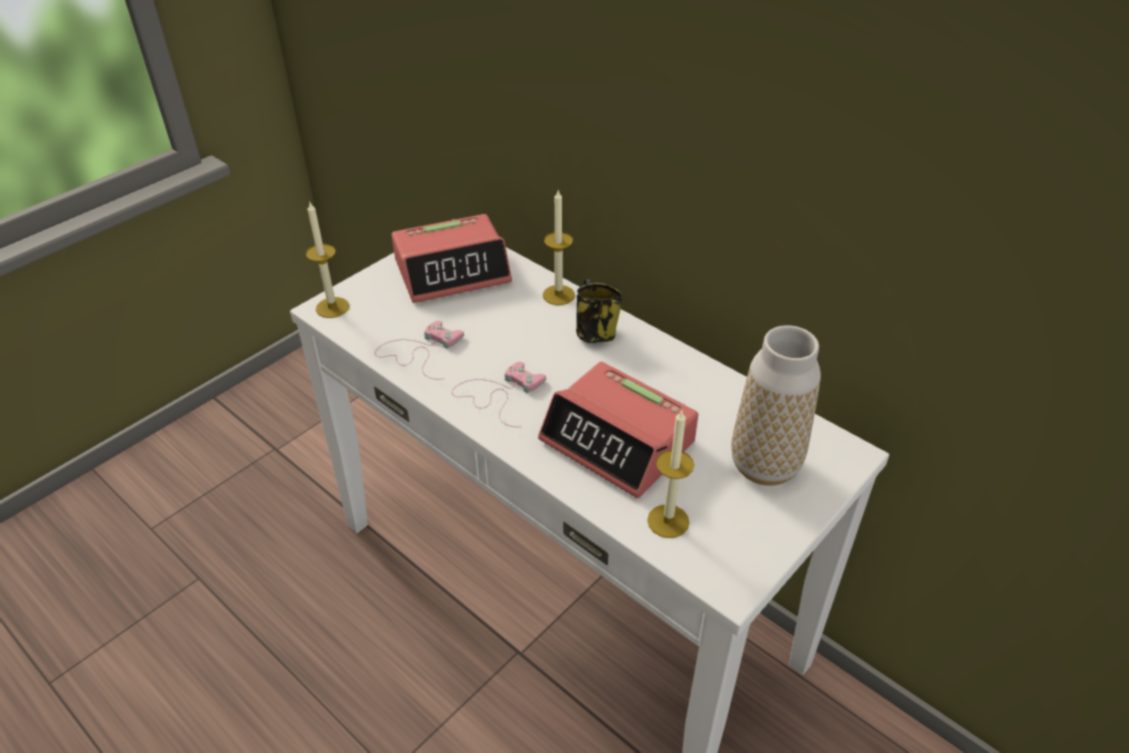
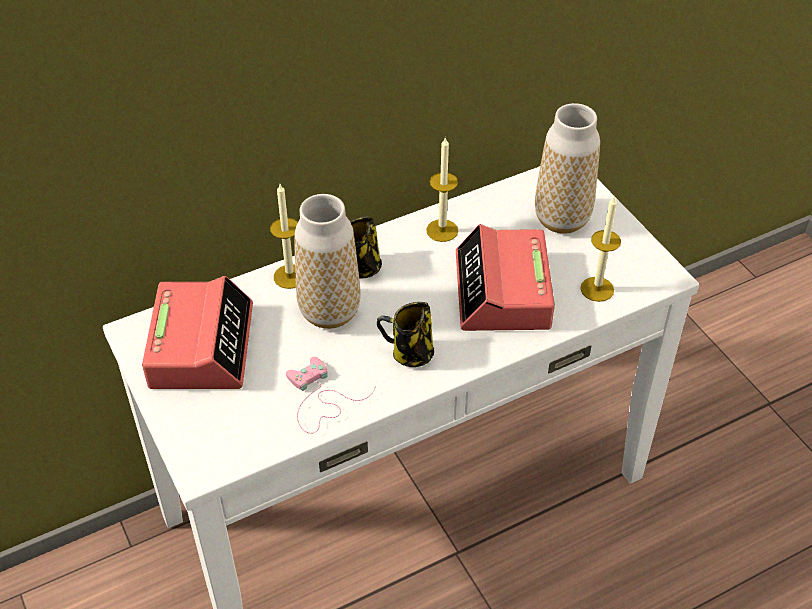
camera: 70 degrees left, 5 degrees up
candle [306,202,349,318] -> candle moved to [426,137,458,242]
pink game controller [452,362,546,427] -> mug [377,302,434,367]
alarm clock [538,362,698,498] -> alarm clock turned 120 degrees clockwise [456,224,555,331]
none -> vase [295,194,361,329]

